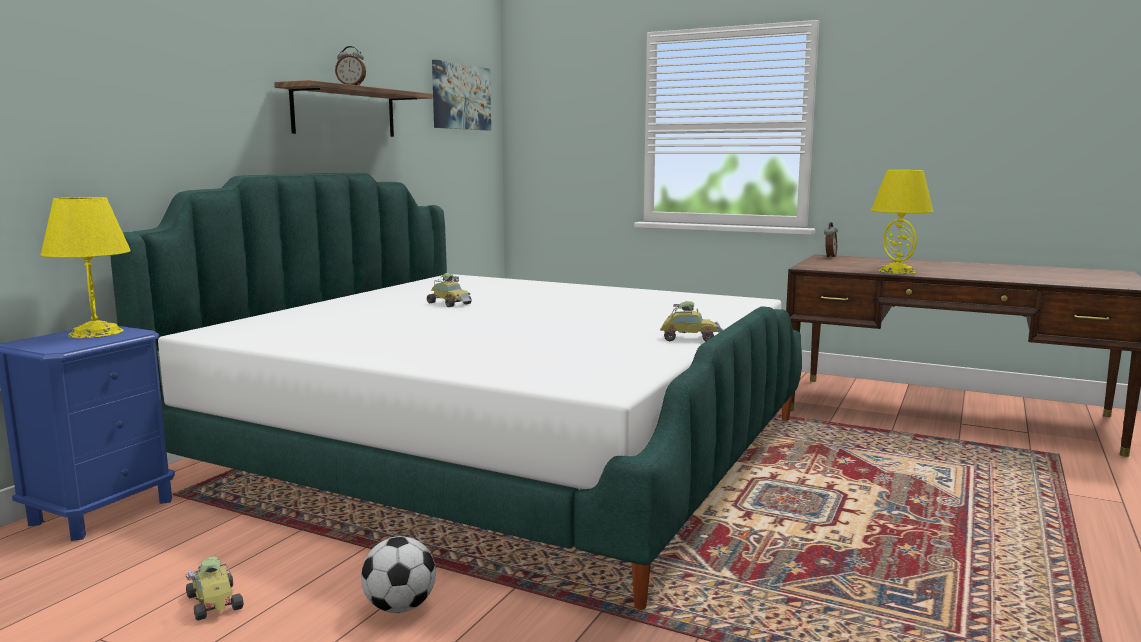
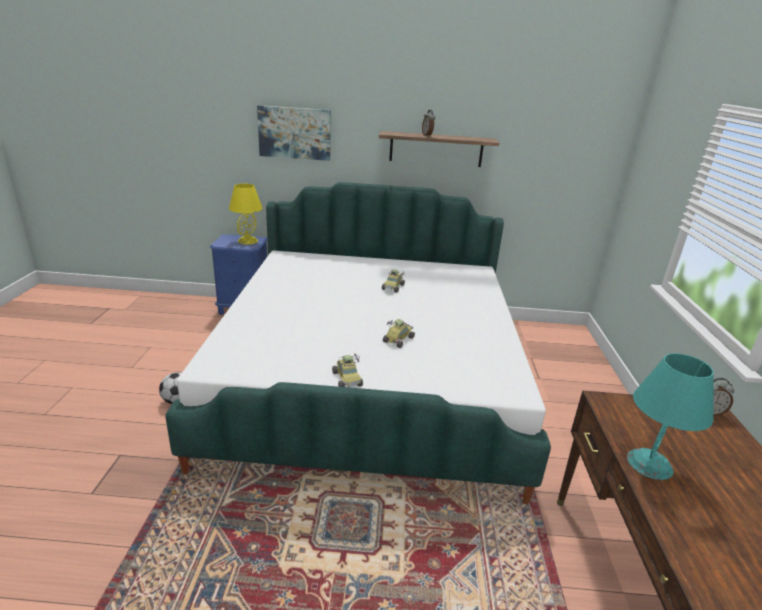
camera: 65 degrees right, 15 degrees up
toy car [185,557,244,621] -> toy car moved to [383,319,415,348]
picture [432,60,491,130] -> picture moved to [257,105,331,161]
yellow table lamp [871,170,933,274] -> turquoise table lamp [627,353,714,480]

